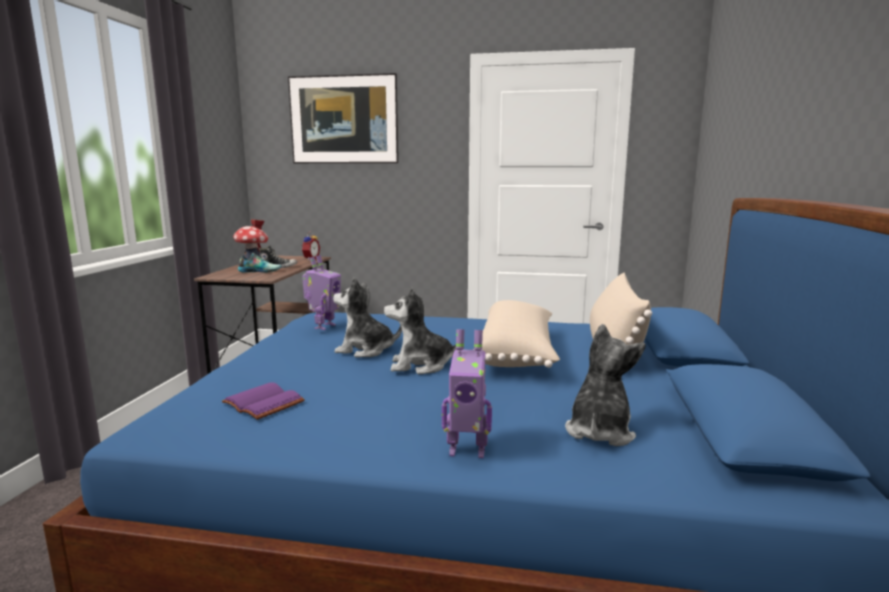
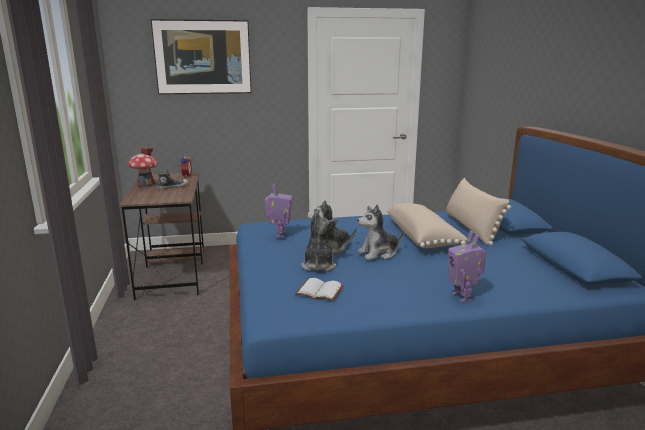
camera: 20 degrees left, 5 degrees up
purple book [222,382,305,420] -> white book [295,278,344,301]
shoe [238,253,282,273] -> none
toy robot [442,329,492,458] -> toy robot turned 90 degrees clockwise [448,231,487,302]
plush toy [565,324,646,446] -> plush toy moved to [301,211,337,271]

